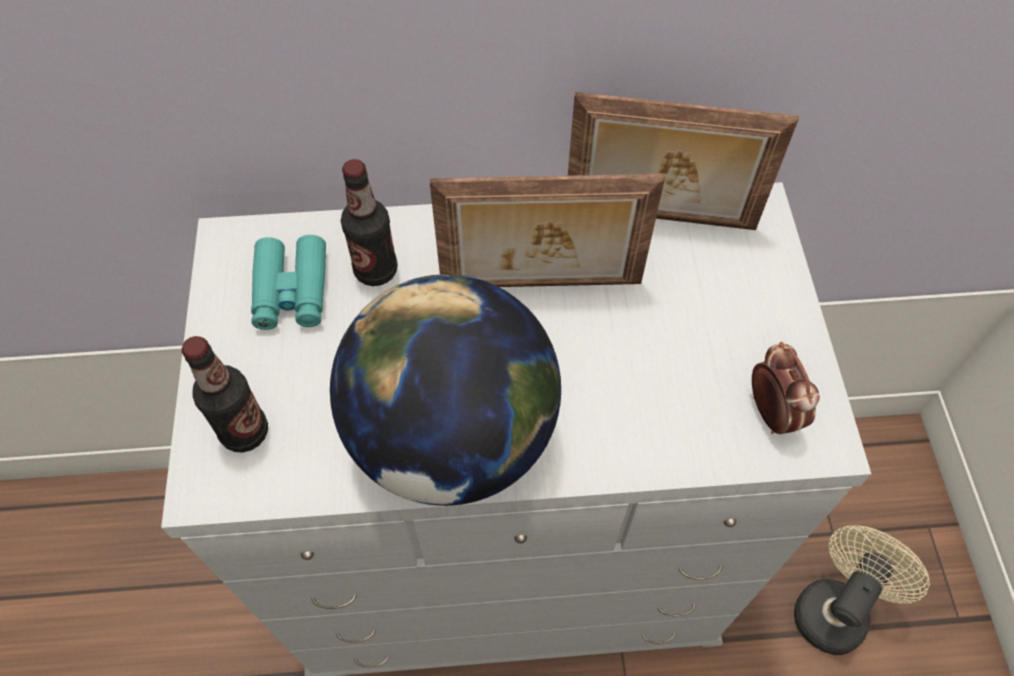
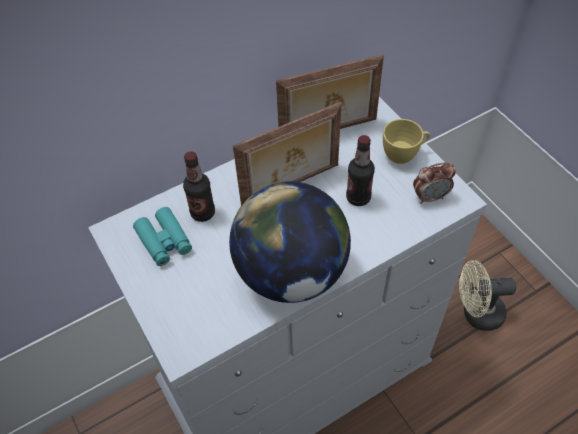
camera: 25 degrees left, 5 degrees down
bottle [182,336,268,453] -> bottle moved to [346,135,375,206]
alarm clock [752,342,820,434] -> alarm clock turned 120 degrees clockwise [413,162,456,204]
beige fan [794,525,930,655] -> beige fan turned 105 degrees counterclockwise [459,260,516,331]
none -> yellow cup [383,119,430,164]

